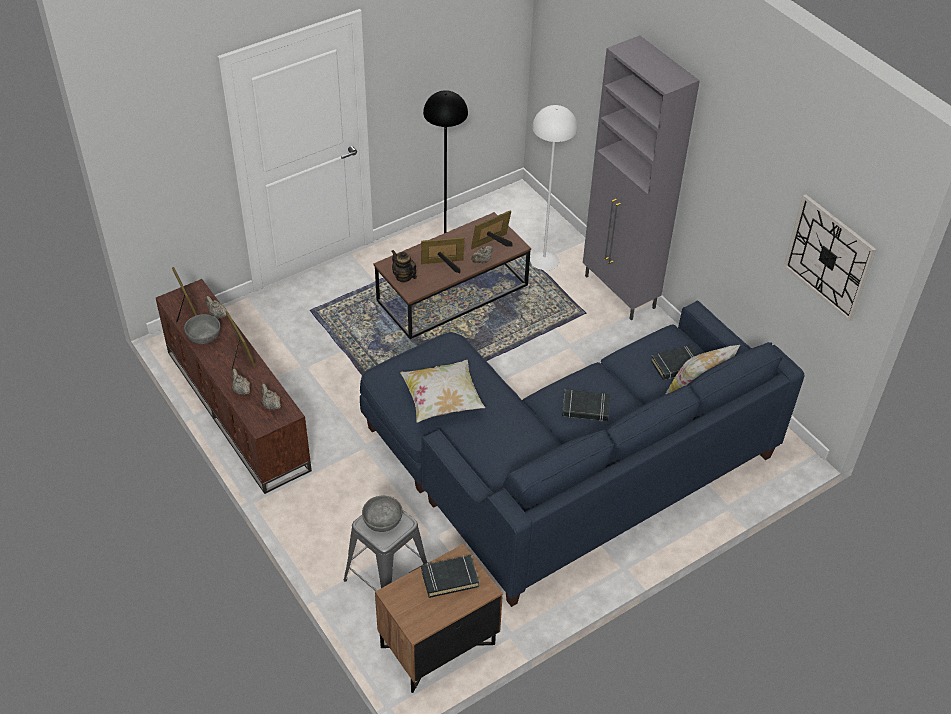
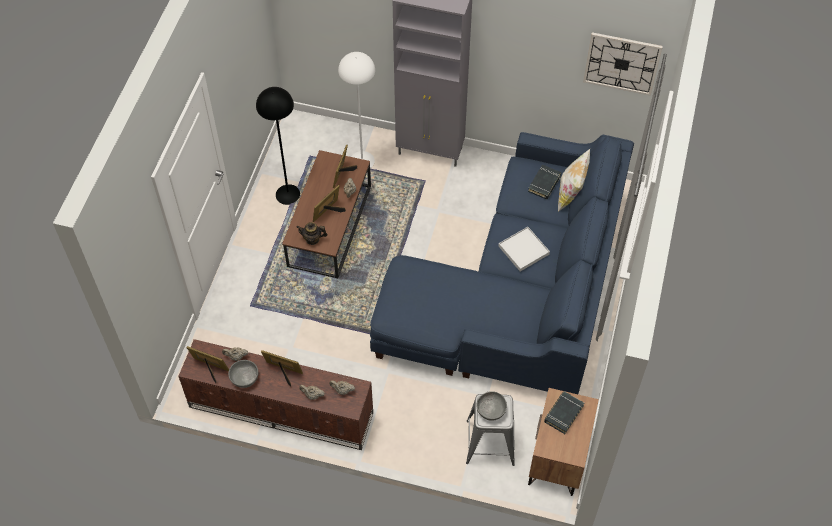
camera: 40 degrees left, 10 degrees up
pillow [400,359,485,423] -> none
black book [562,389,610,421] -> white tray [499,227,550,272]

